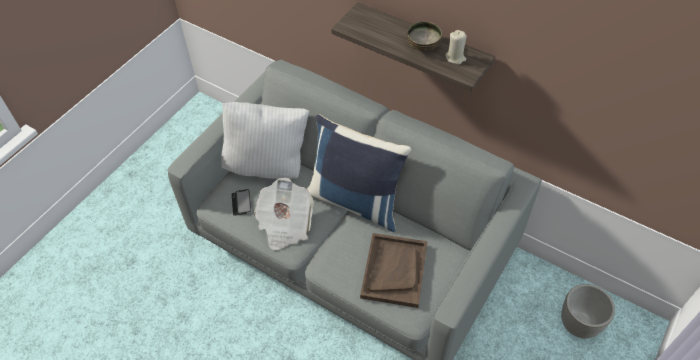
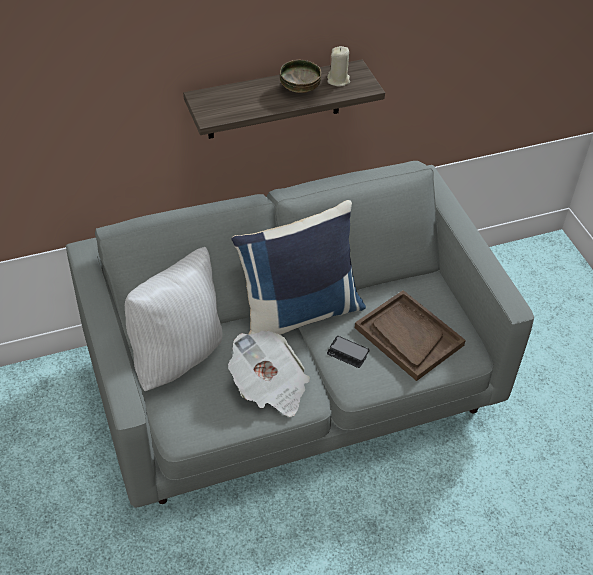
camera: 55 degrees left, 5 degrees down
phone [232,189,251,216] -> phone moved to [327,336,370,368]
grey planter [561,284,615,339] -> none

